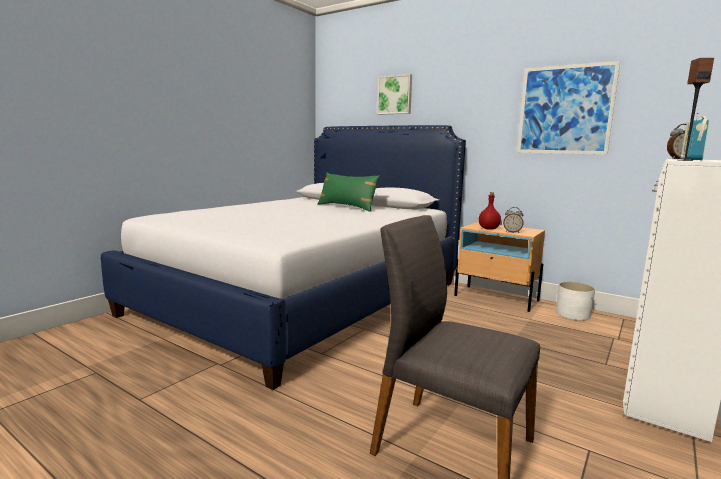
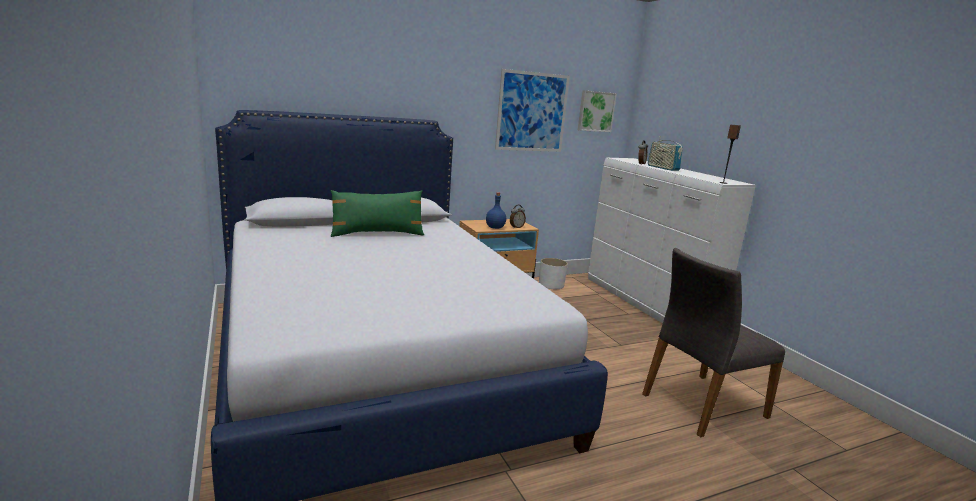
camera: 60 degrees left, 5 degrees up
picture [377,74,412,115] -> picture moved to [578,90,617,132]
red bottle [479,192,501,229] -> blue bottle [486,192,506,229]

